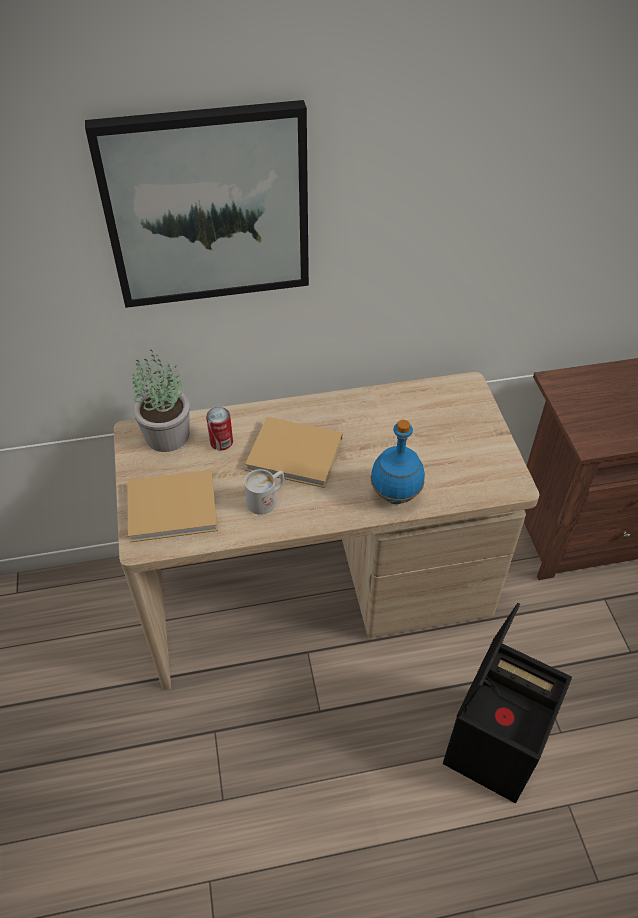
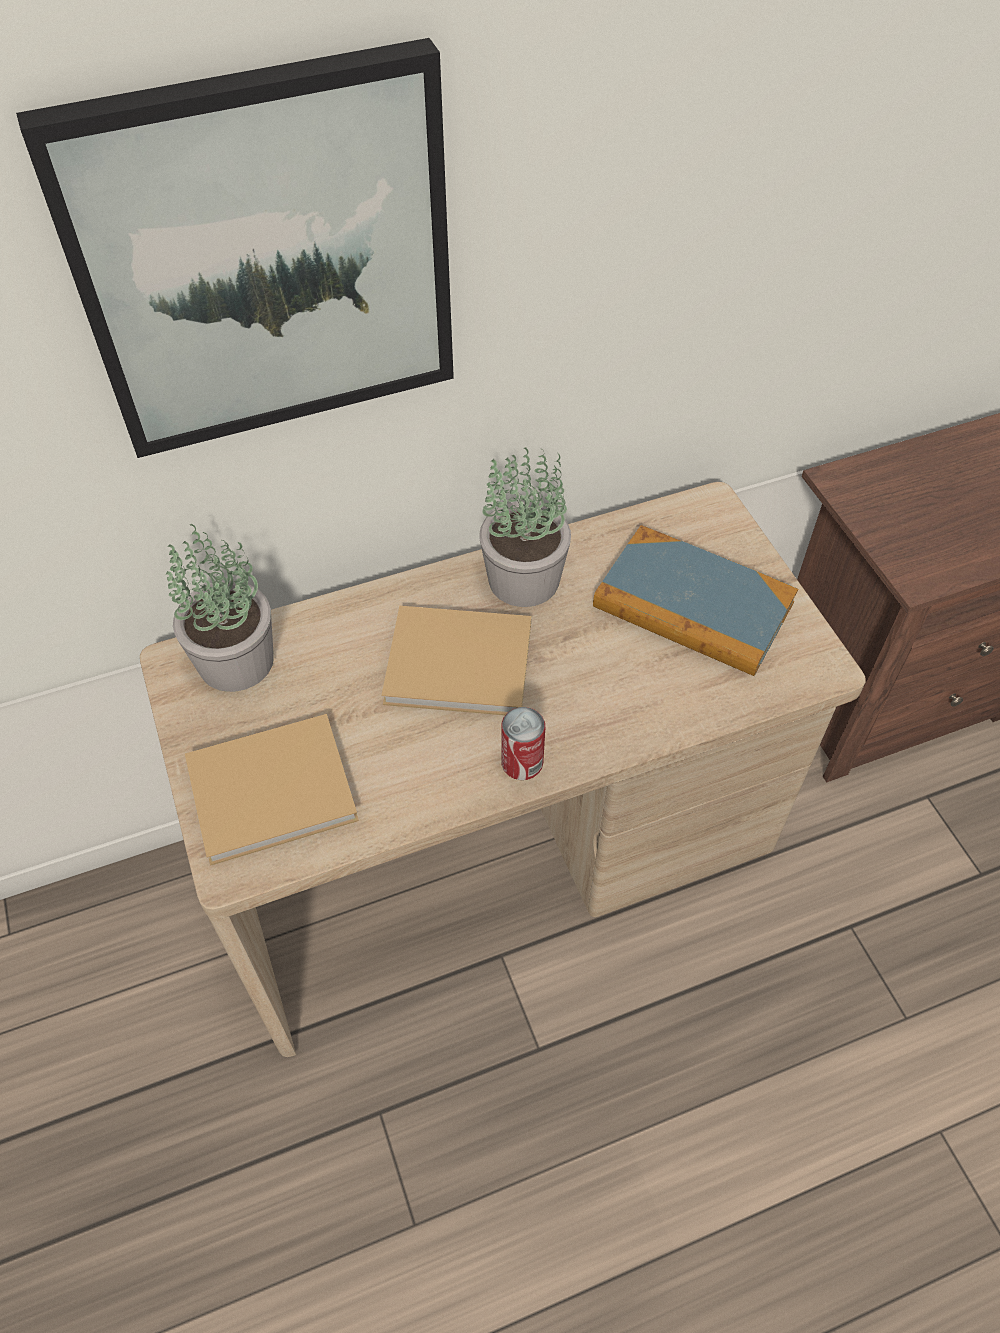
camera: 10 degrees left, 5 degrees up
can [206,407,233,450] -> can moved to [501,707,545,780]
white mug [244,469,284,515] -> none
blue bottle [371,420,425,504] -> none
black storage box [443,603,572,803] -> none
none -> potted plant [480,447,571,607]
none -> book [593,525,798,676]

